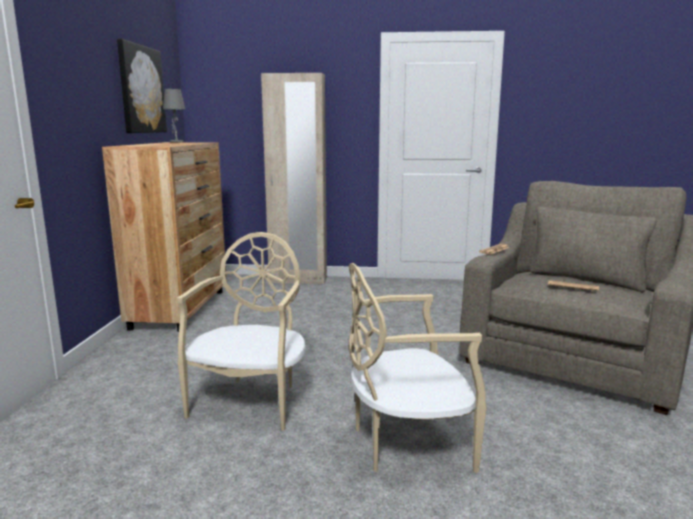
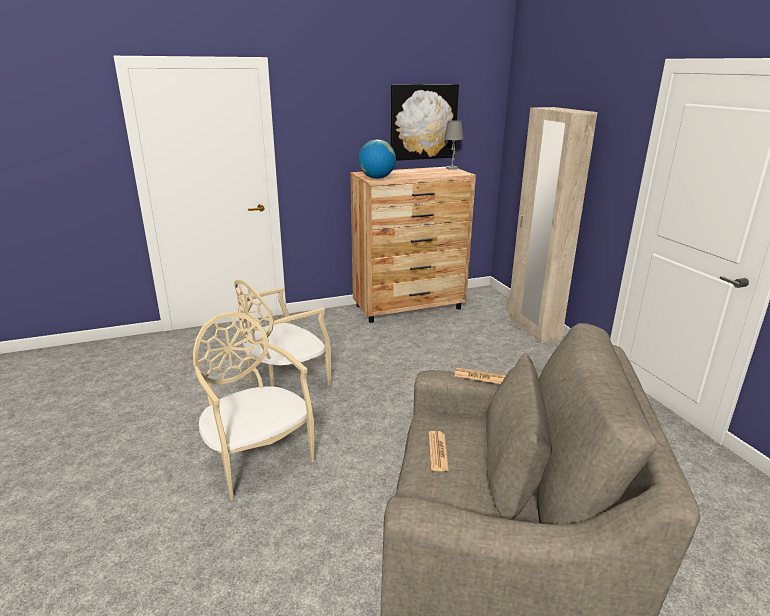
camera: 65 degrees right, 10 degrees up
beige chair [177,232,306,431] -> beige chair turned 150 degrees clockwise [234,279,331,387]
none -> globe [358,140,396,179]

